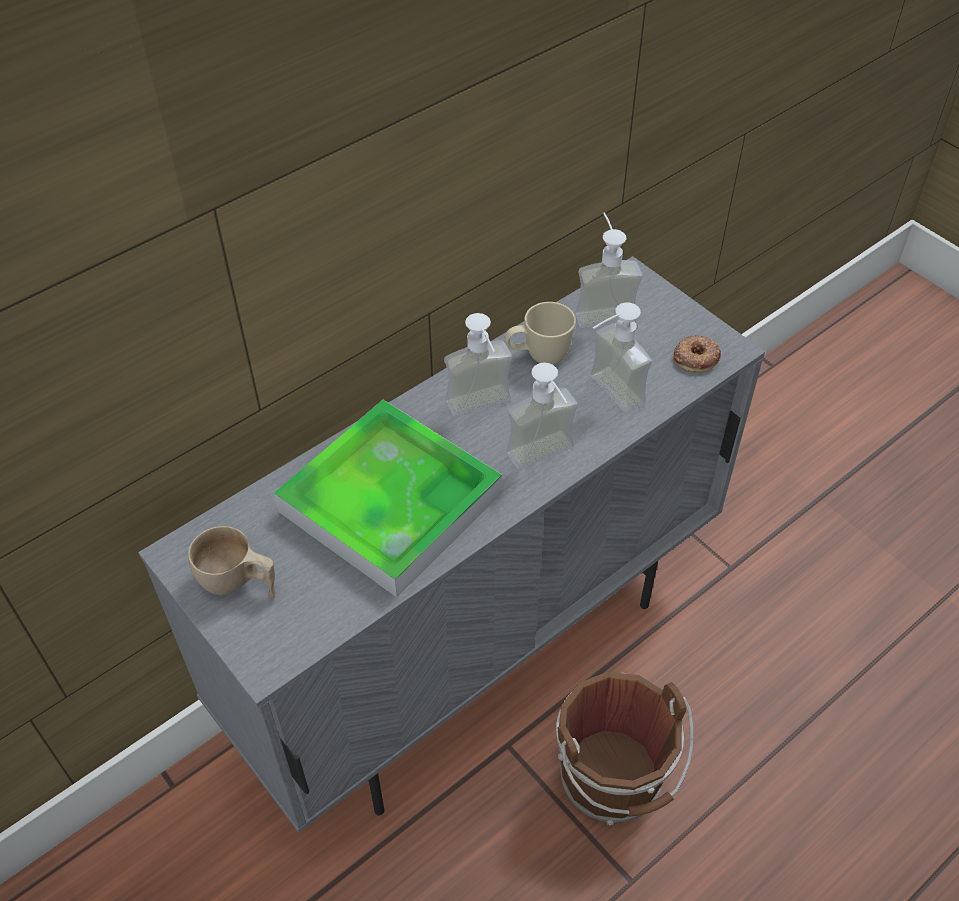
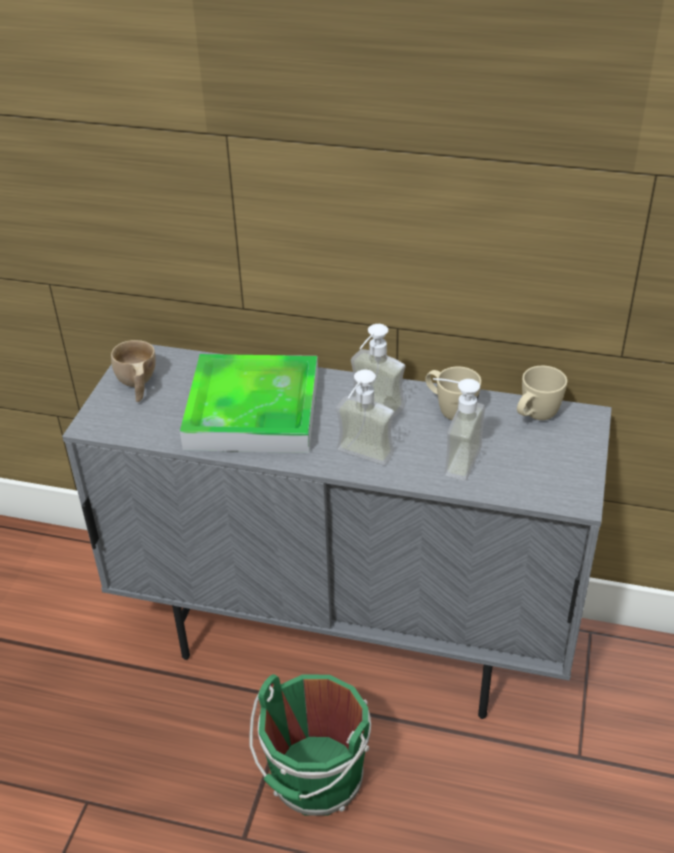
camera: 55 degrees right, 10 degrees down
brown bucket [556,672,694,825] -> green bucket [250,674,371,816]
soap dispenser [575,213,642,328] -> beige mug [517,366,567,420]
donut [673,335,721,373] -> none

